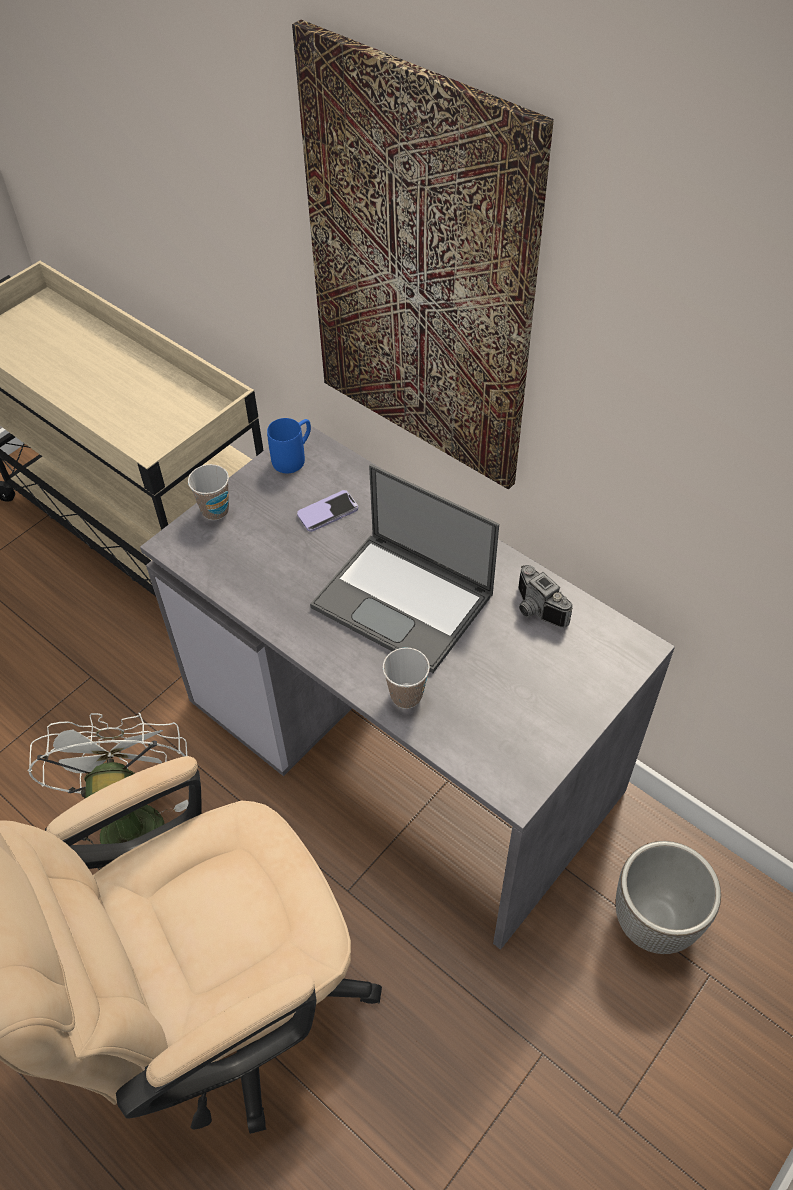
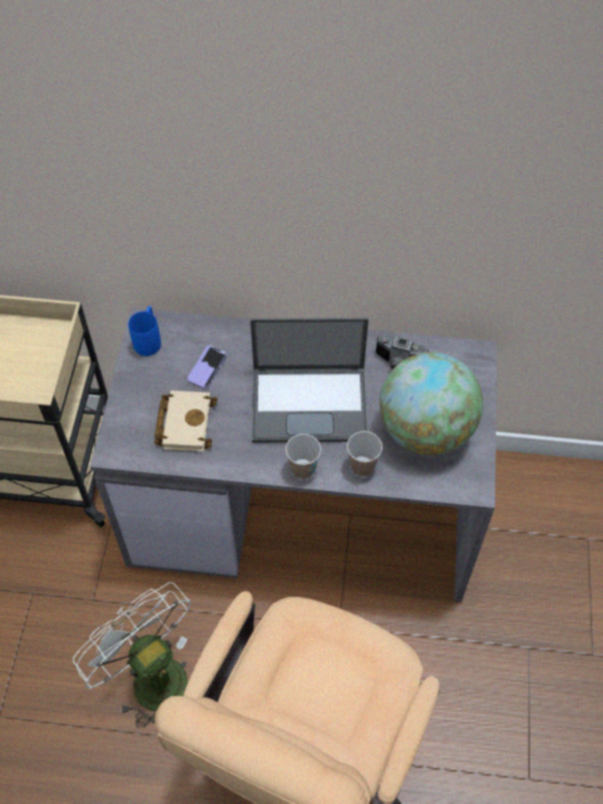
camera: 35 degrees left, 5 degrees up
cup [188,464,229,520] -> cup moved to [285,434,321,479]
picture [292,20,554,490] -> none
planter [616,841,721,954] -> none
none -> beige book [154,391,217,451]
none -> globe [379,352,483,455]

